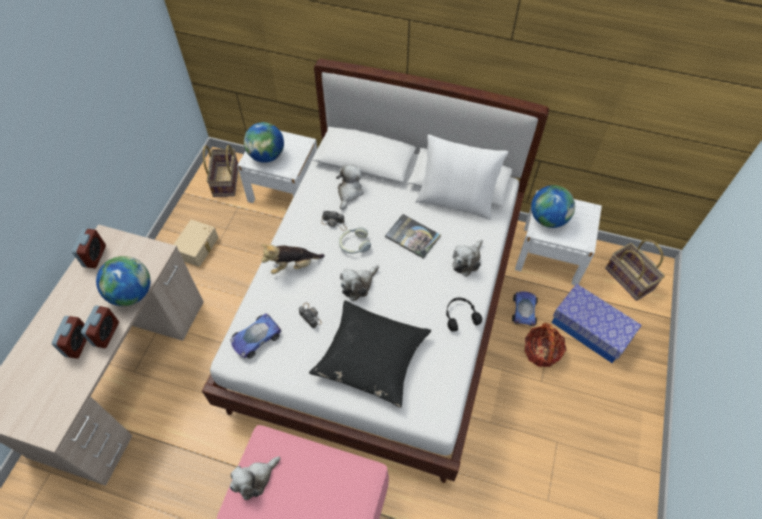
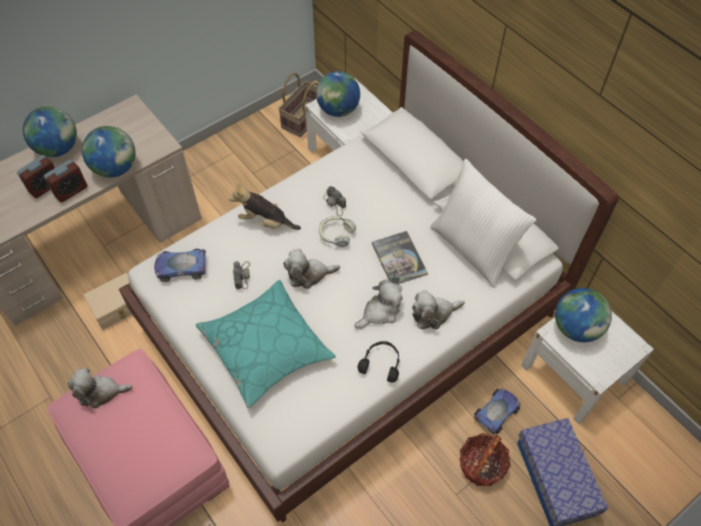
camera: 35 degrees right, 0 degrees up
alarm clock [72,228,106,268] -> none
beige storage box [173,219,219,267] -> beige storage box moved to [83,273,132,330]
black pillow [309,301,431,408] -> turquoise pillow [196,280,336,409]
plush toy [336,165,364,210] -> plush toy moved to [354,279,403,329]
basket [605,239,665,301] -> none
none -> globe [23,106,77,157]

